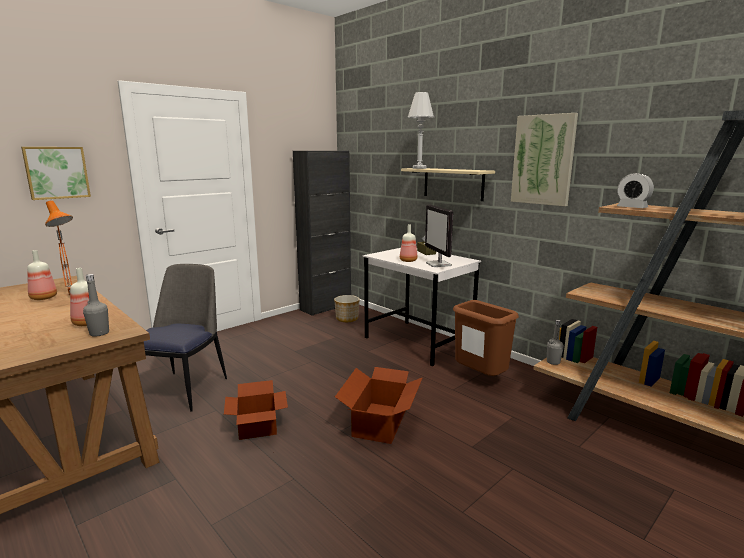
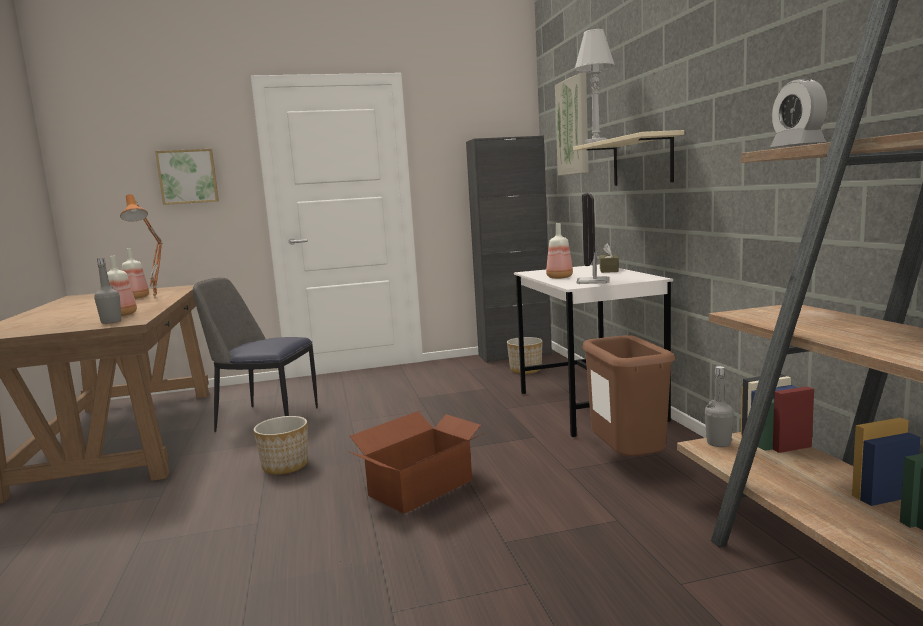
camera: 30 degrees right, 5 degrees down
chair [144,264,227,412] -> chair turned 120 degrees counterclockwise [193,278,318,432]
cardboard box [224,380,288,440] -> planter [254,416,309,475]
picture [511,113,578,206] -> picture moved to [555,73,589,176]

